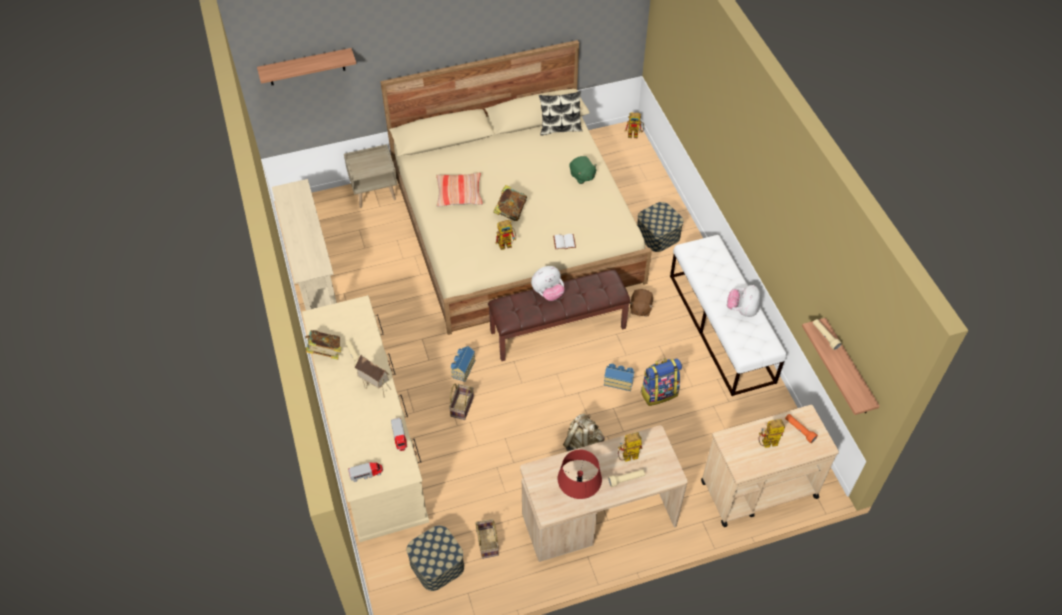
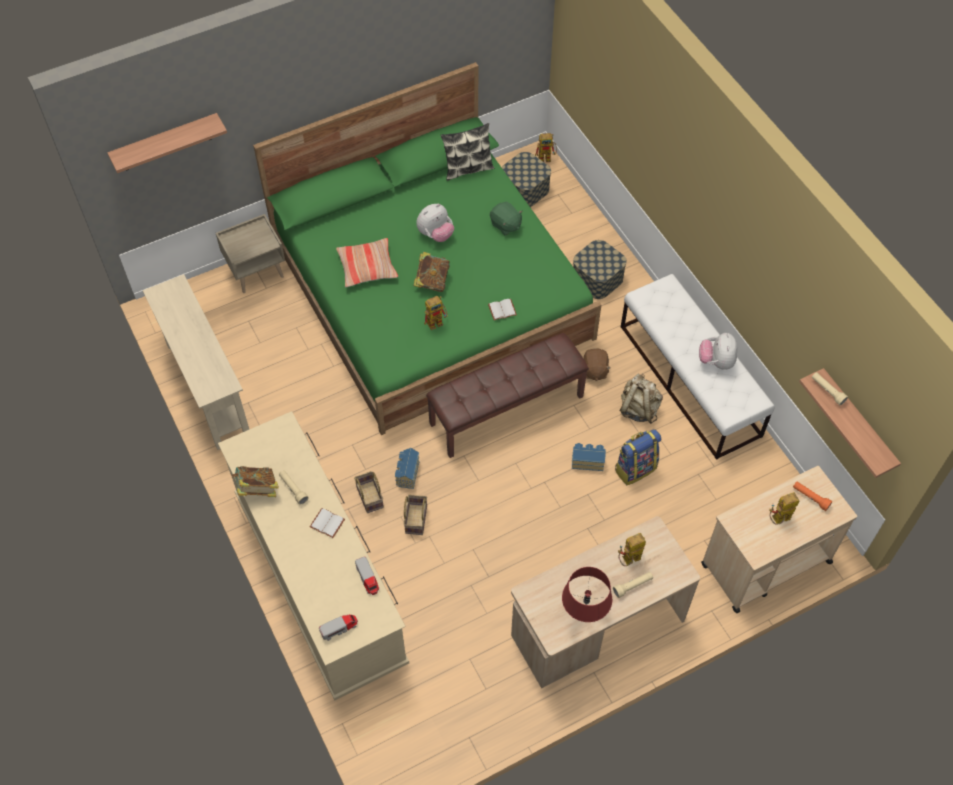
camera: 10 degrees left, 5 degrees up
toy house [354,354,390,398] -> white book [310,508,345,538]
beige bed [380,40,652,335] -> green bed [253,62,601,435]
storage box [406,525,464,591] -> storage box moved to [502,152,551,207]
basket [475,519,499,559] -> basket moved to [354,471,384,513]
plush toy [531,266,565,301] -> plush toy moved to [416,204,454,242]
beige backpack [563,414,605,451] -> beige backpack moved to [619,374,663,424]

